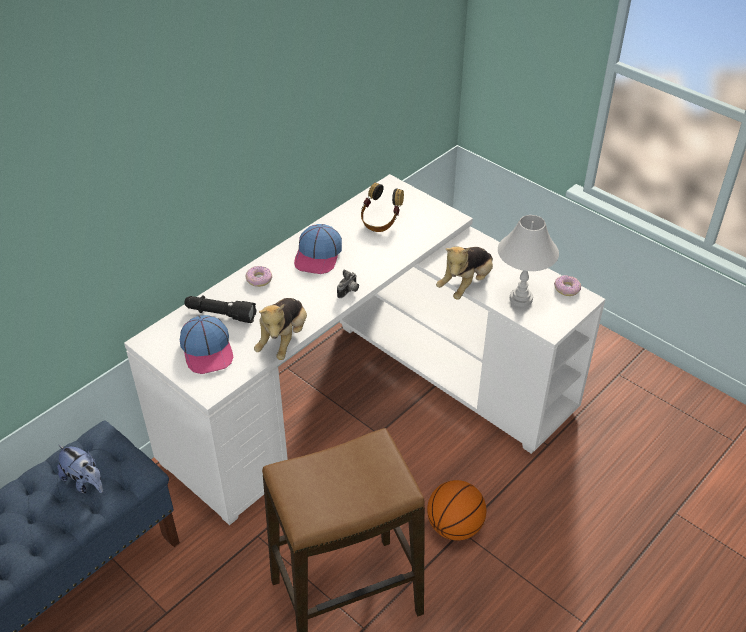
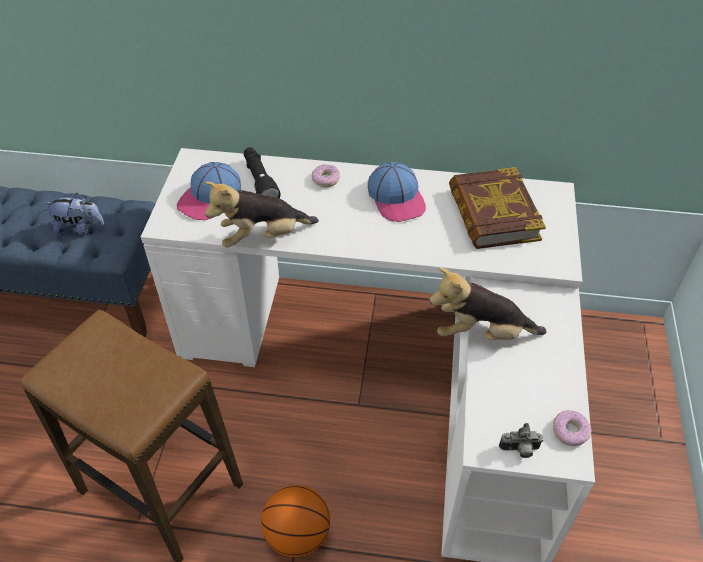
camera: 55 degrees right, 5 degrees up
plush toy [57,445,103,494] -> plush toy turned 90 degrees counterclockwise [44,193,104,235]
cap [294,224,342,274] -> cap turned 90 degrees counterclockwise [368,162,426,222]
camera [337,270,359,298] -> camera moved to [499,423,543,458]
headphones [361,183,404,232] -> book [449,167,546,249]
white table lamp [498,215,559,307] -> none

